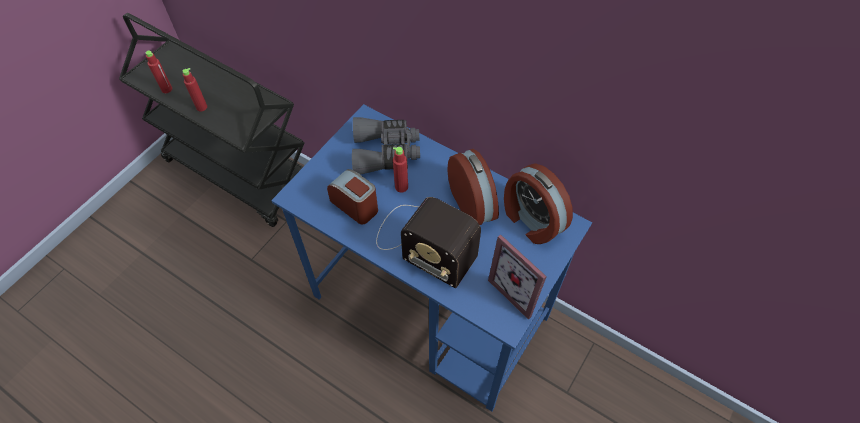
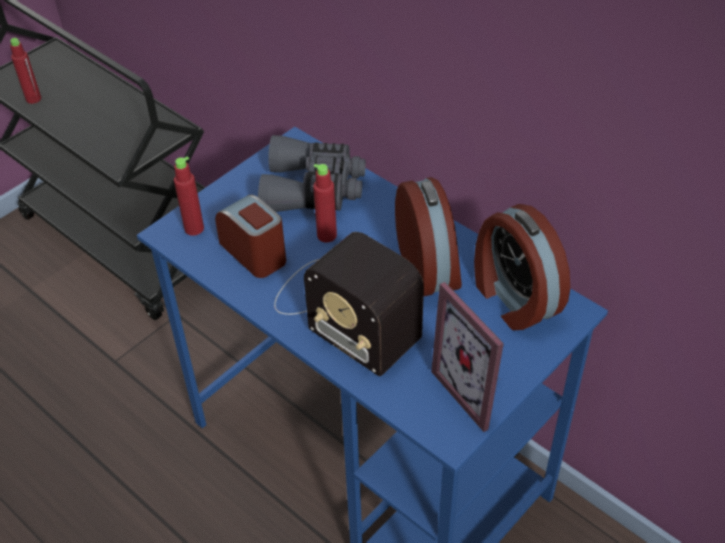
camera: 10 degrees right, 10 degrees down
red bottle [183,68,207,111] -> red bottle moved to [174,156,204,236]

